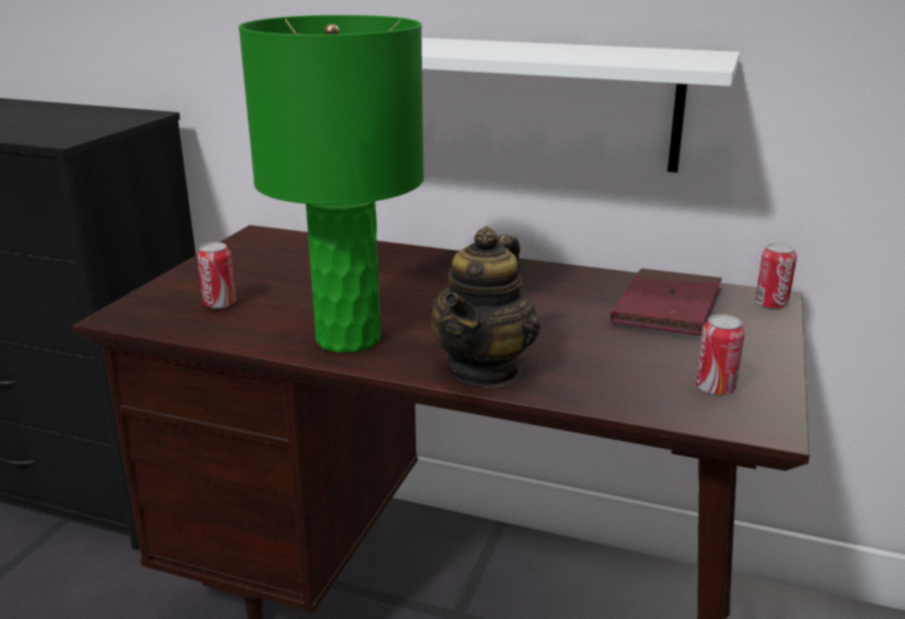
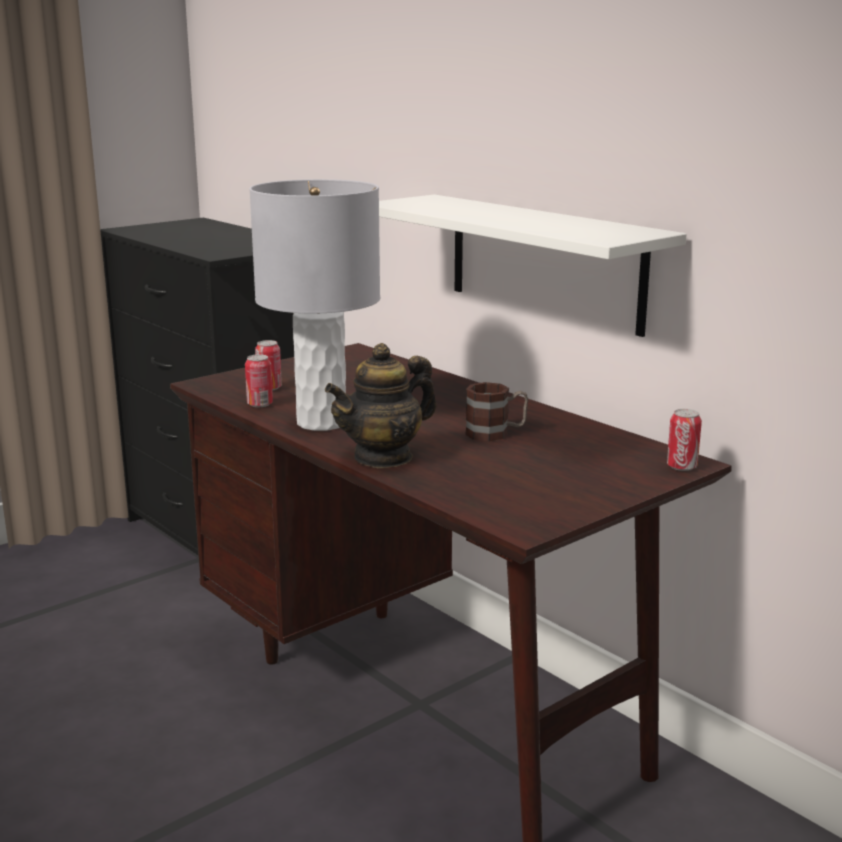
camera: 30 degrees right, 5 degrees down
green table lamp [239,15,424,353] -> grey table lamp [249,179,380,431]
red book [611,268,722,336] -> none
can [696,314,745,396] -> can moved to [245,354,273,407]
none -> mug [465,382,528,441]

